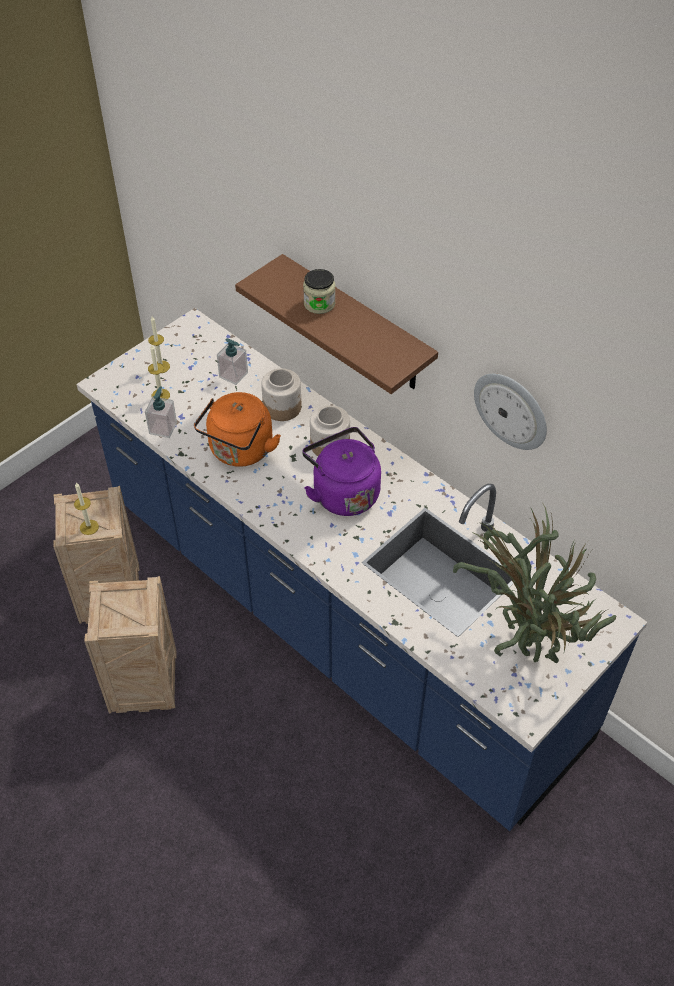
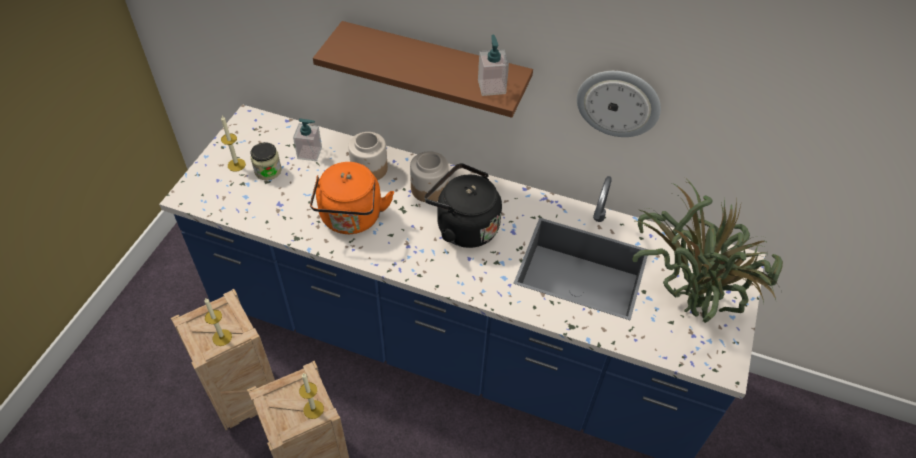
camera: 25 degrees left, 0 degrees up
soap dispenser [145,386,177,438] -> soap dispenser moved to [478,35,509,96]
candle [148,344,170,399] -> candle moved to [299,373,324,419]
purple kettle [302,427,381,516] -> black kettle [425,163,502,248]
jar [303,269,335,314] -> jar moved to [251,142,282,180]

